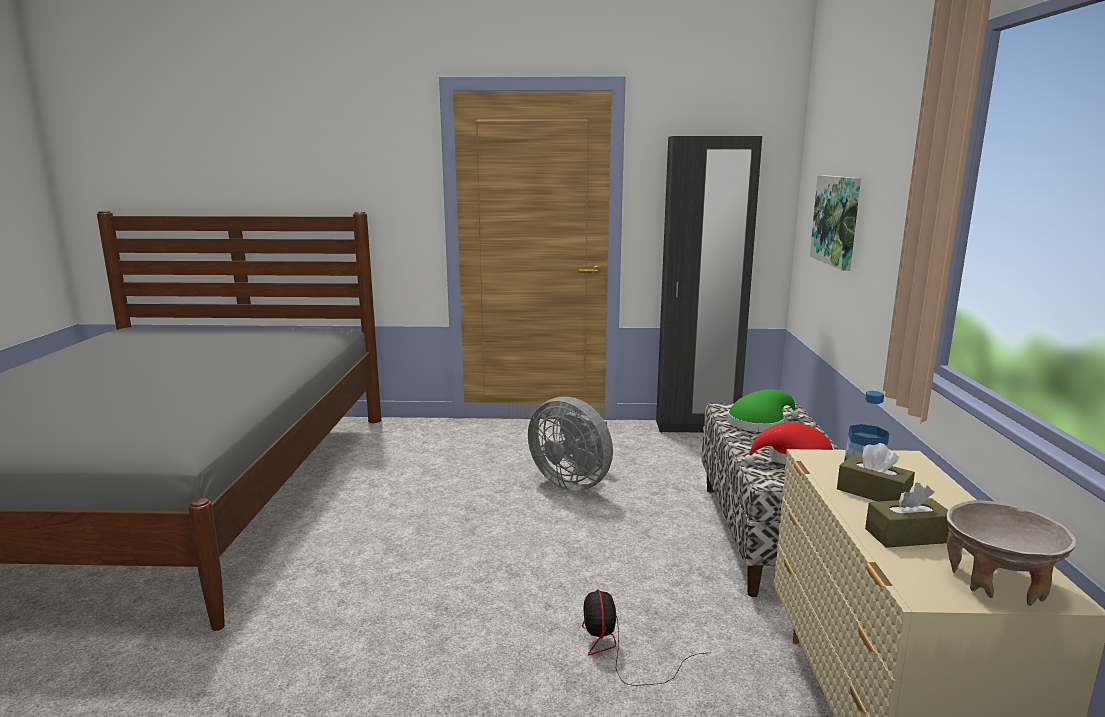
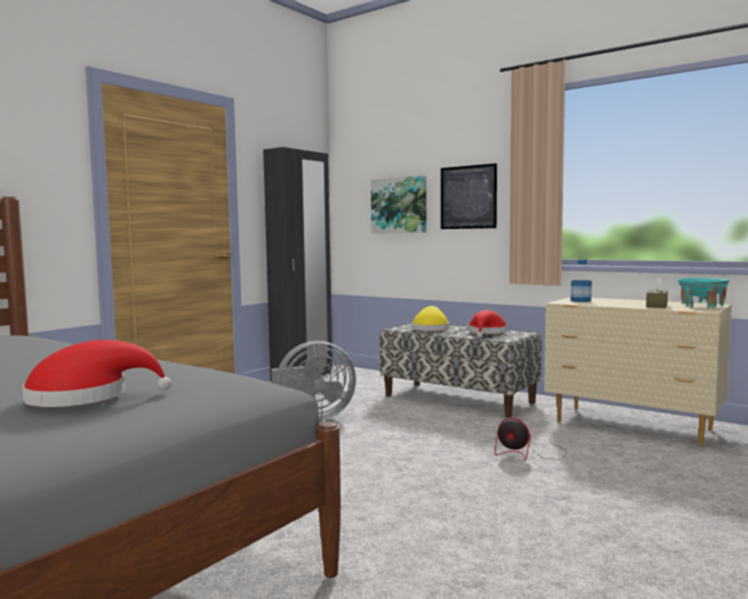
camera: 55 degrees left, 10 degrees down
green hat [728,389,799,432] -> yellow hat [412,306,449,331]
brown tissue box [837,443,915,502] -> none
beige bowl [947,500,1077,606] -> turquoise bowl [678,278,729,308]
none -> red hat [22,340,171,407]
none -> picture [441,163,497,229]

